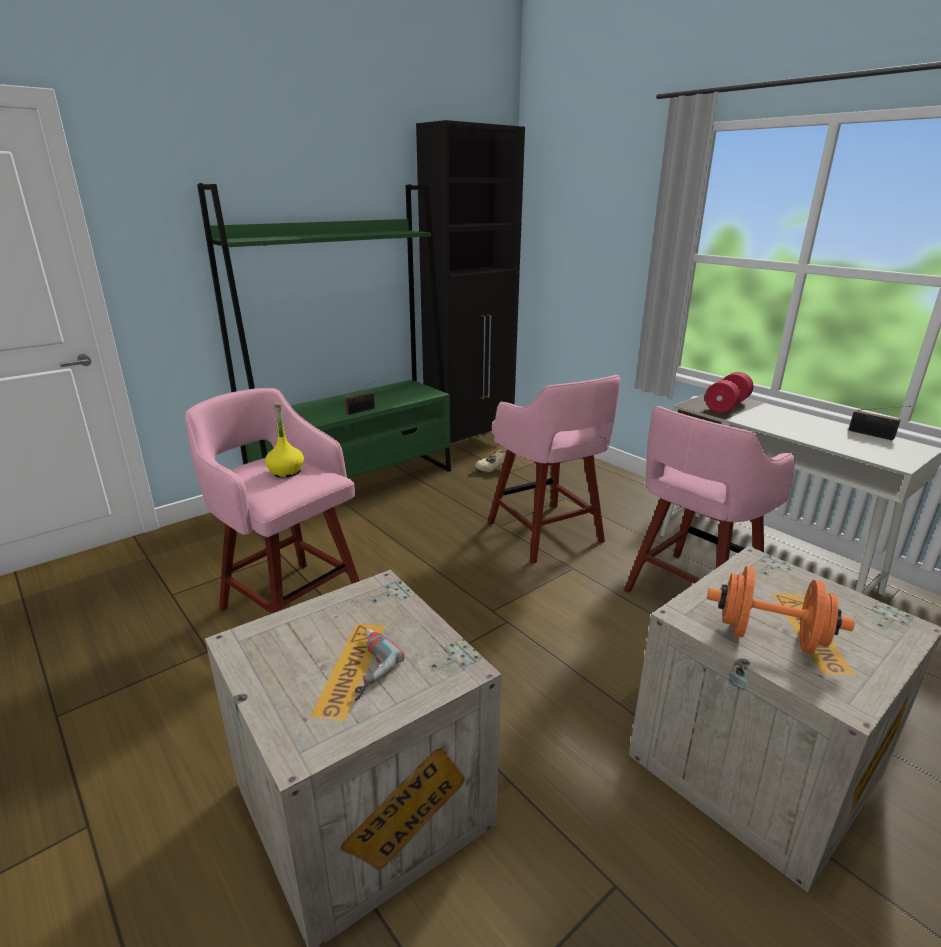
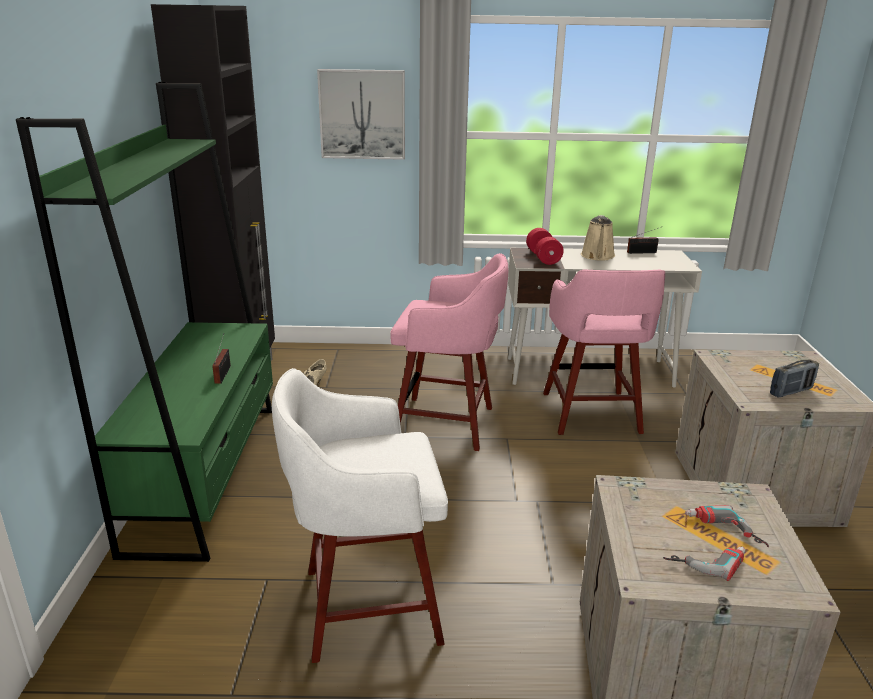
camera: 50 degrees left, 0 degrees up
pink stool [185,388,360,614] -> white stool [272,368,448,663]
yellow bottle [265,404,304,478] -> none
orange dumbbell [707,566,855,654] -> radio [770,359,819,398]
none -> picture [317,69,405,160]
none -> beige watering can [581,215,615,261]
none -> power drill [663,547,746,581]

